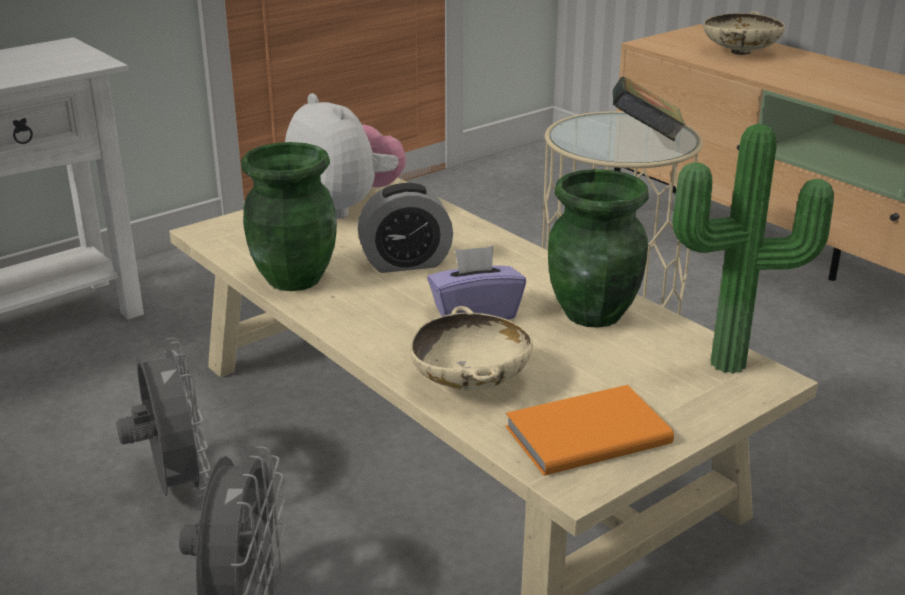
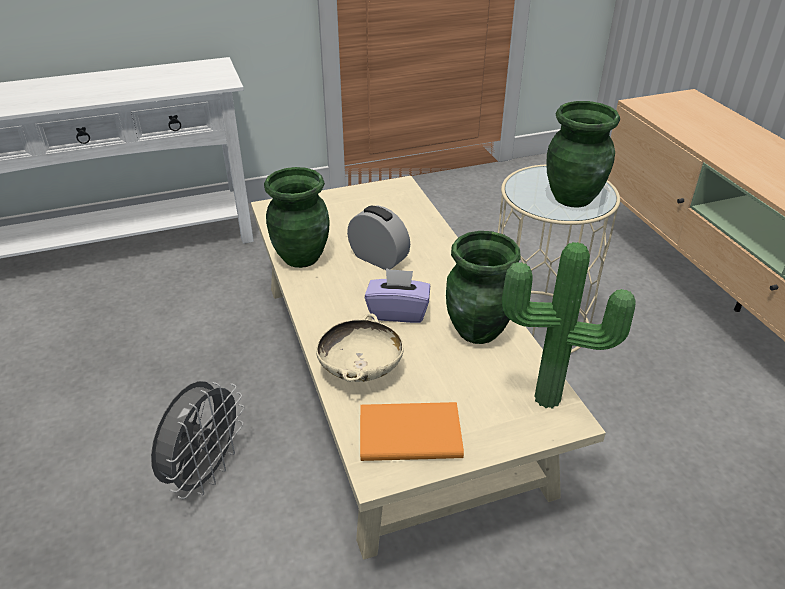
camera: 20 degrees right, 10 degrees up
grey fan [116,338,211,498] -> none
plush toy [285,93,406,219] -> none
alarm clock [358,183,453,273] -> alarm clock turned 150 degrees counterclockwise [347,206,410,270]
book [612,77,686,141] -> green vase [546,101,620,207]
beige bowl [703,11,785,55] -> none

